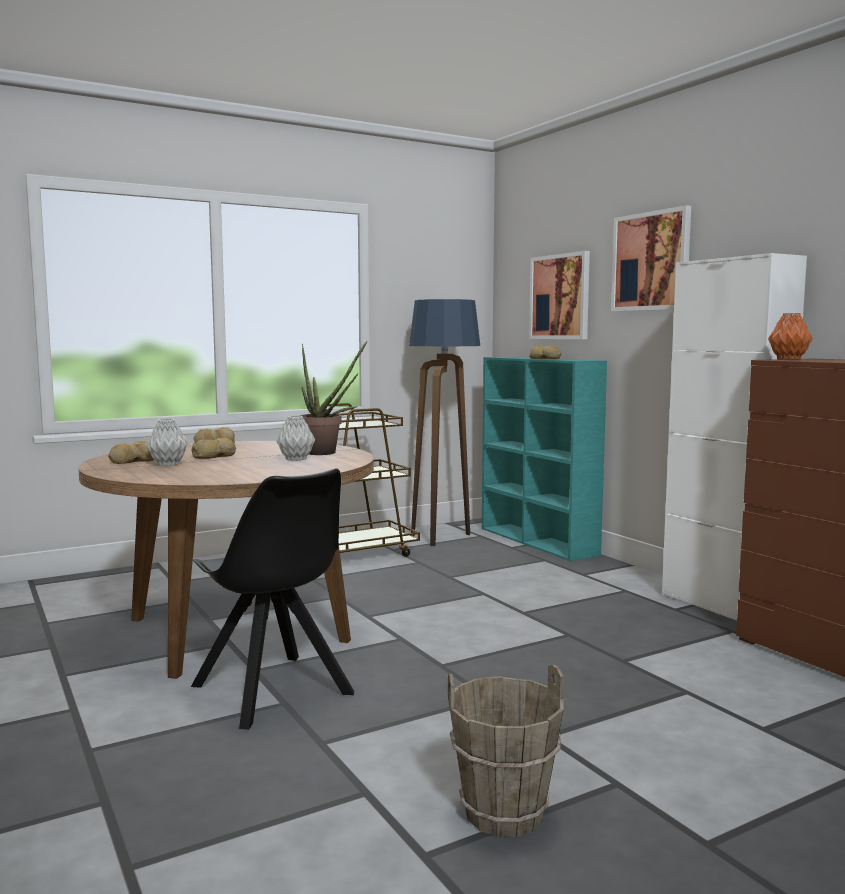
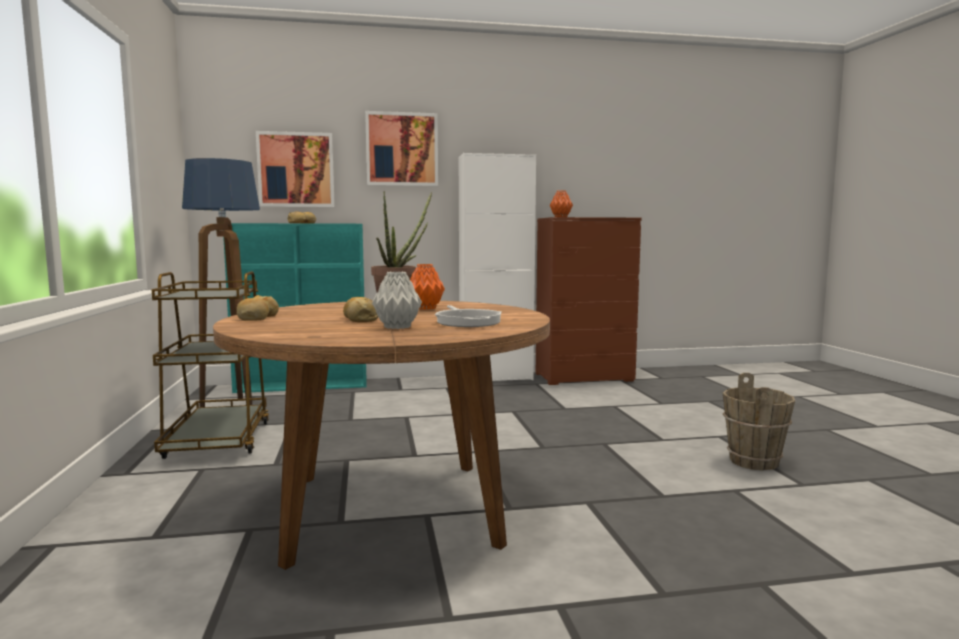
camera: 70 degrees left, 0 degrees up
bread [108,441,154,464] -> none
black chair [191,468,354,730] -> none
grey vase [276,416,315,461] -> orange vase [410,264,445,310]
none -> frying pan [435,305,502,327]

